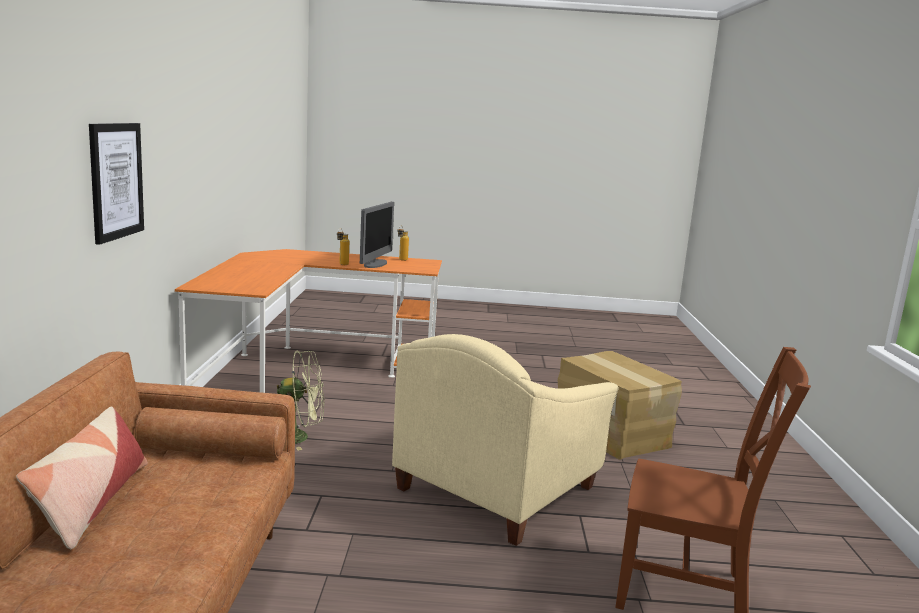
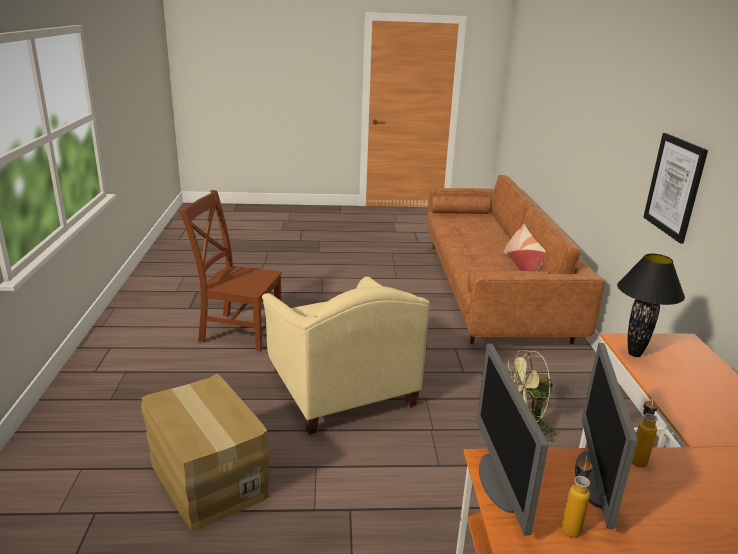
camera: 175 degrees right, 10 degrees up
beige armchair [392,334,619,546] -> beige armchair turned 120 degrees clockwise [262,276,430,435]
none -> monitor [476,343,549,536]
none -> black table lamp [617,254,685,357]

